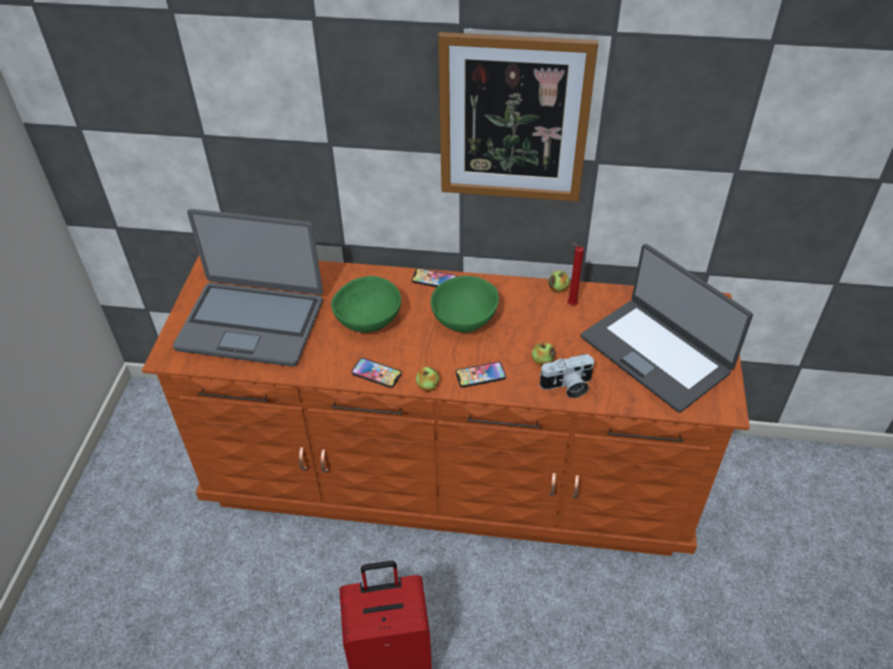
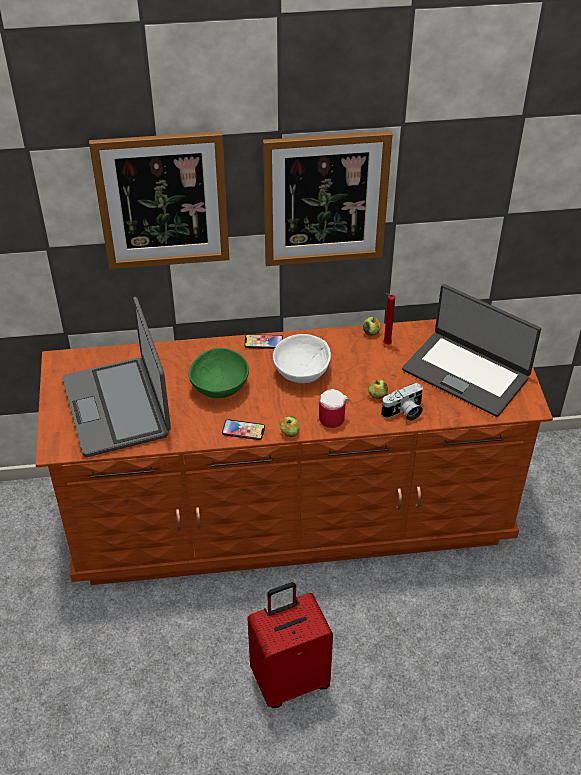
camera: 15 degrees left, 0 degrees up
laptop [173,209,323,367] -> laptop turned 75 degrees clockwise [62,297,171,457]
green bowl [431,276,499,332] -> white bowl [273,334,331,383]
phone [456,362,506,388] -> mug [319,389,349,428]
none -> picture [89,131,229,269]

